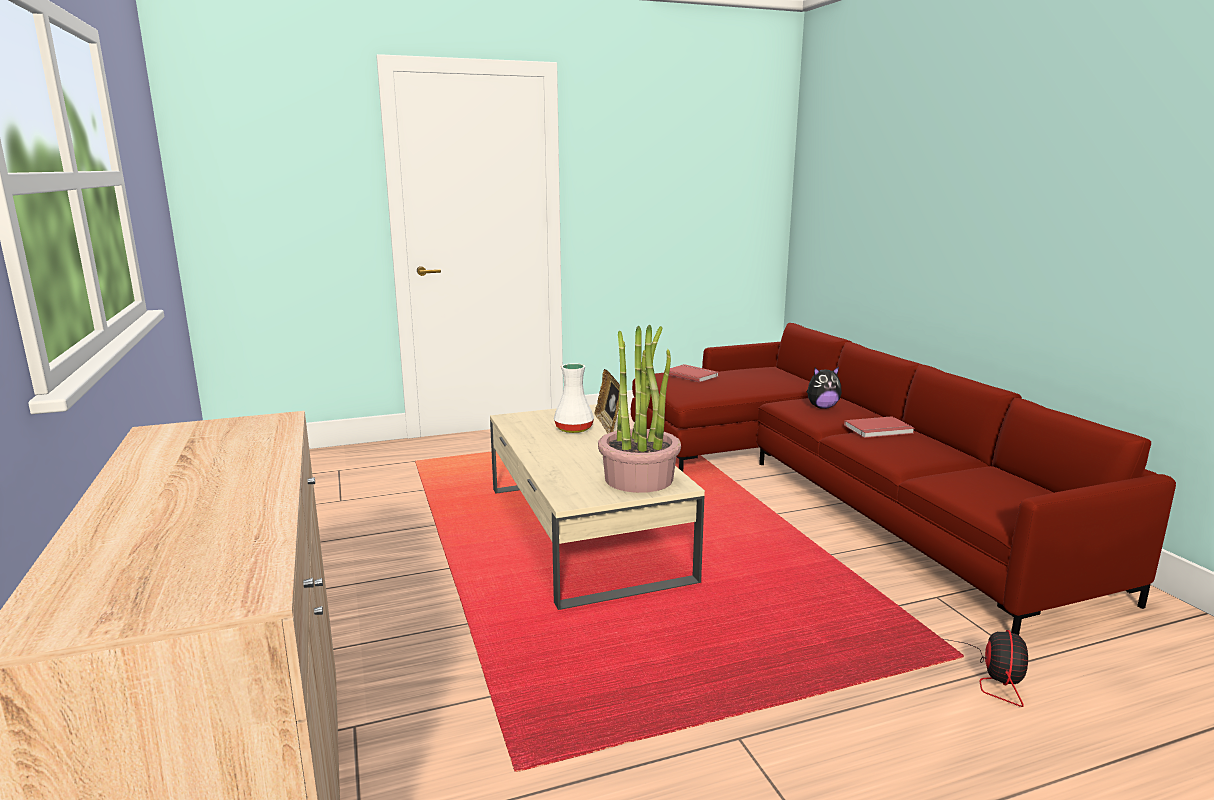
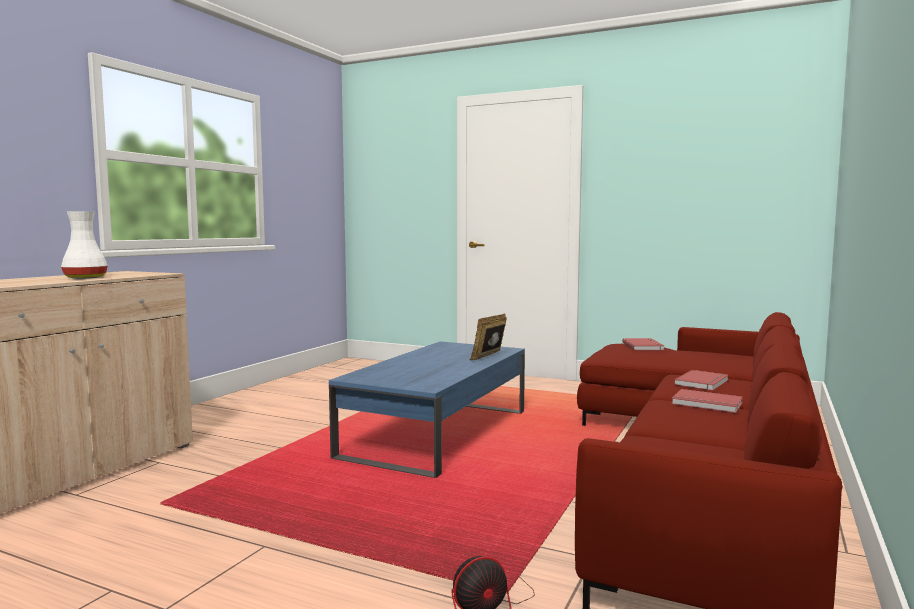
camera: 45 degrees right, 10 degrees down
beige coffee table [490,404,705,610] -> blue coffee table [329,341,525,478]
white vase [554,363,594,433] -> white vase moved to [61,211,108,279]
potted plant [598,324,681,493] -> none
plush toy [807,367,842,409] -> red book [674,370,728,390]

